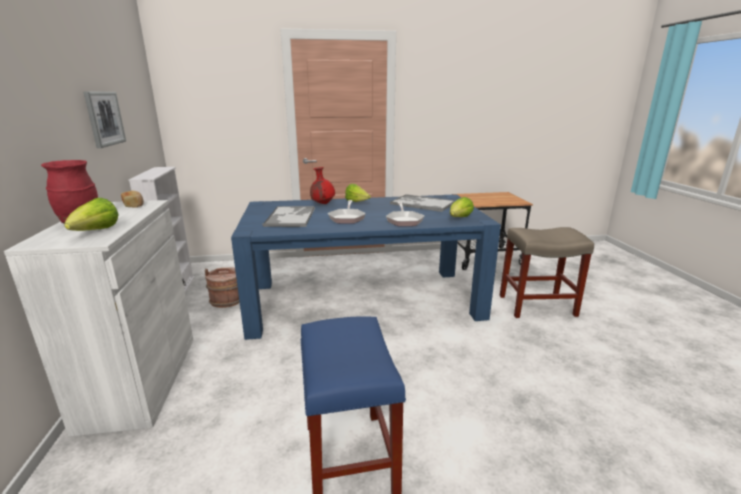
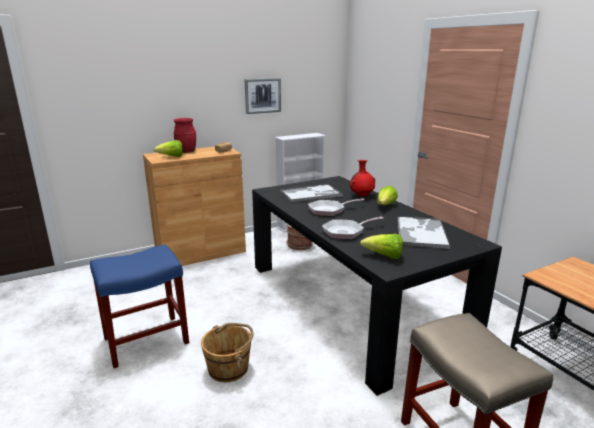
camera: 70 degrees right, 0 degrees up
white cabinet [4,200,193,437] -> brown cabinet [143,147,246,266]
blue dining table [231,194,501,340] -> black dining table [252,176,502,396]
none -> brown bucket [201,323,253,382]

